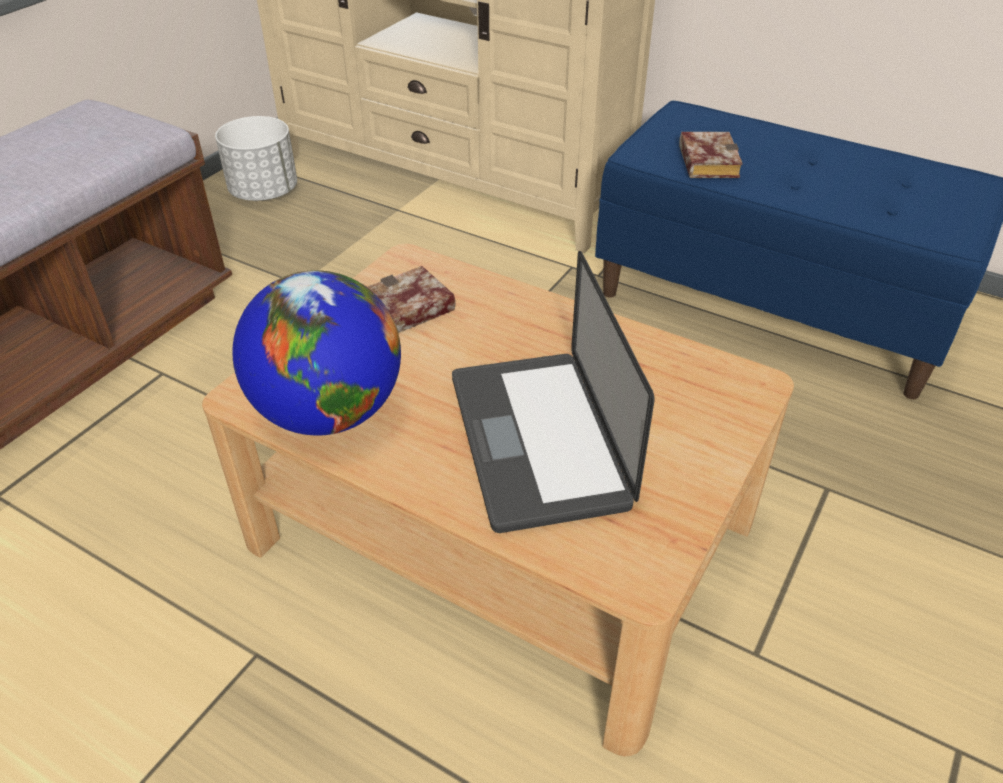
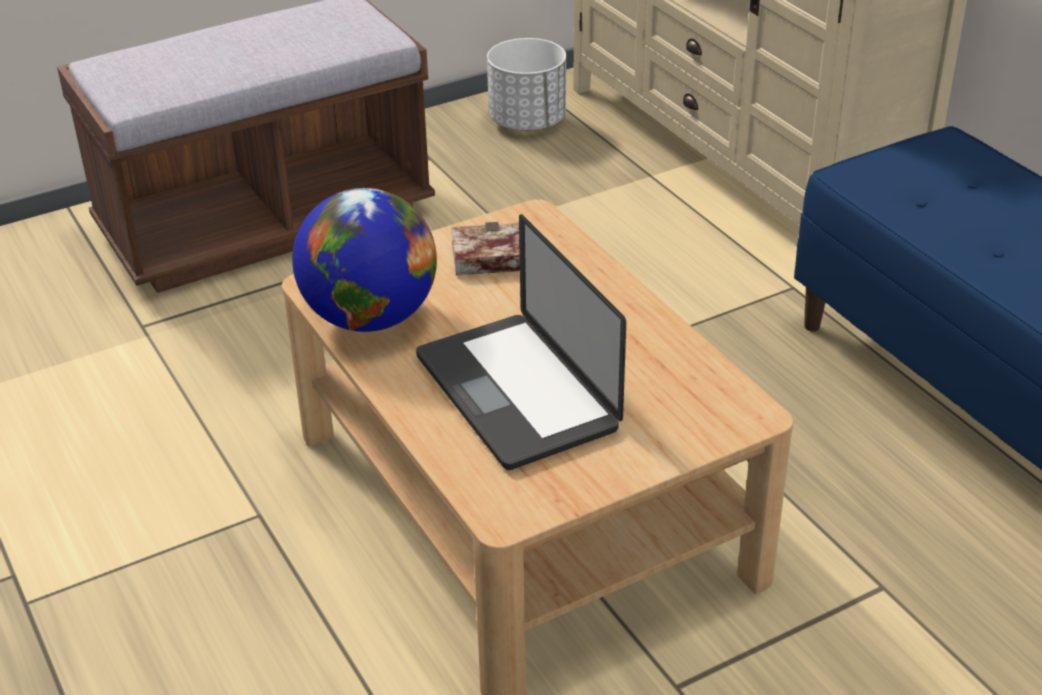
camera: 30 degrees right, 5 degrees down
laptop [452,251,655,533] -> laptop turned 45 degrees counterclockwise [416,214,626,470]
book [679,132,743,178] -> none

